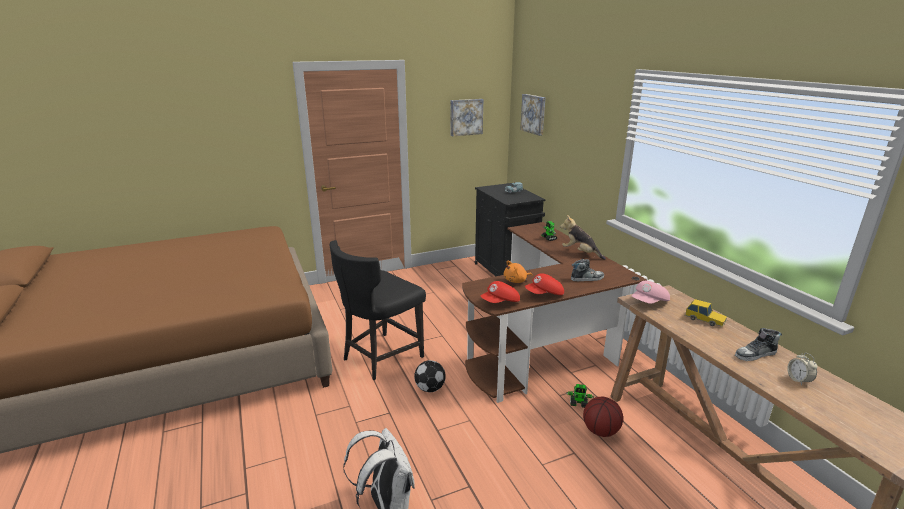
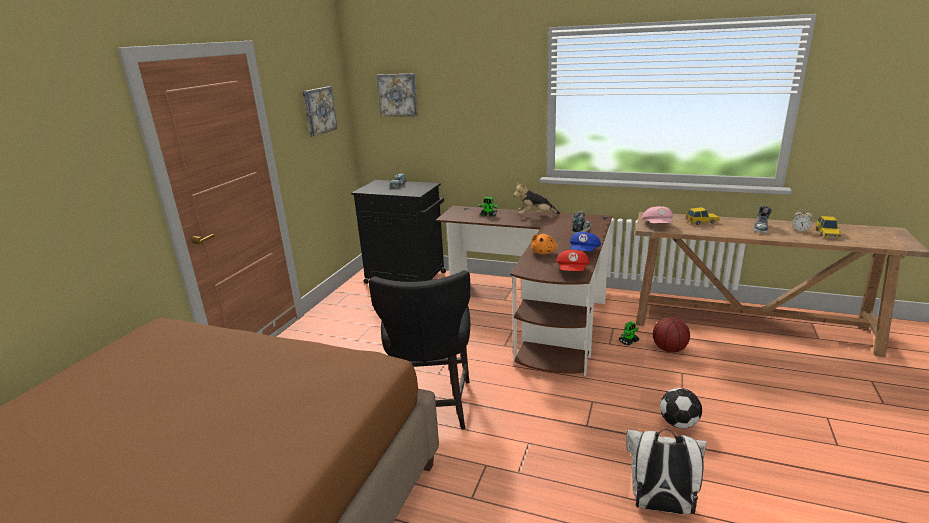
camera: 45 degrees left, 0 degrees up
football [414,360,446,392] -> football moved to [660,388,702,429]
red cap [525,273,564,295] -> blue cap [570,232,601,251]
none -> toy car [815,216,841,238]

